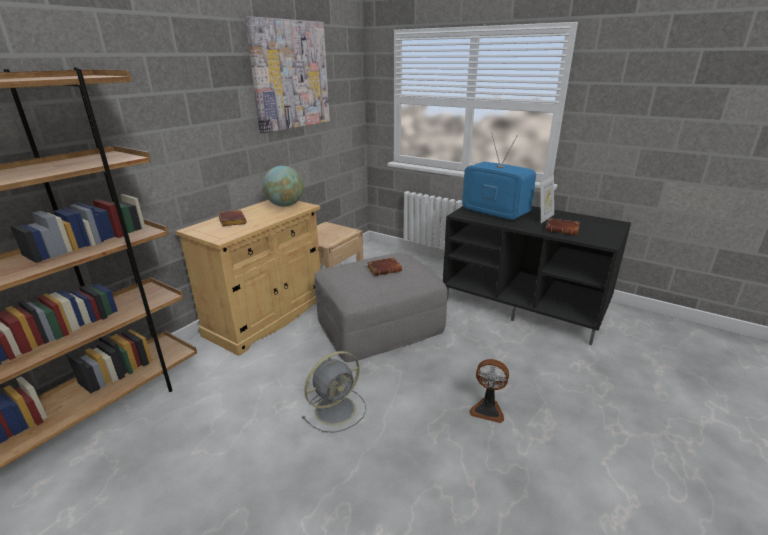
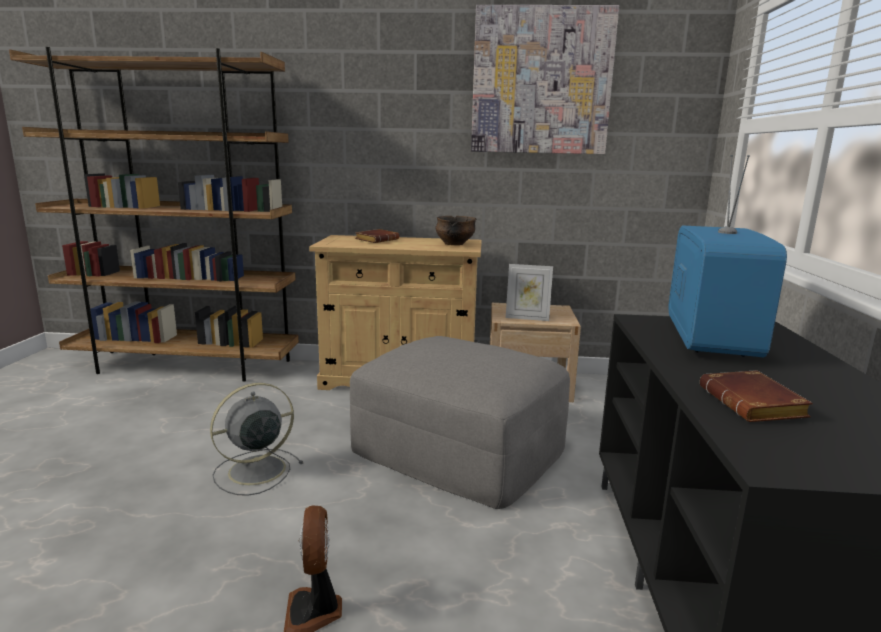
camera: 60 degrees right, 10 degrees down
globe [263,166,304,207] -> bowl [435,216,476,245]
grey fan [302,351,366,433] -> grey fan turned 120 degrees clockwise [210,383,303,496]
brown book [367,257,402,276] -> none
picture frame [540,175,554,223] -> picture frame moved to [506,264,553,321]

